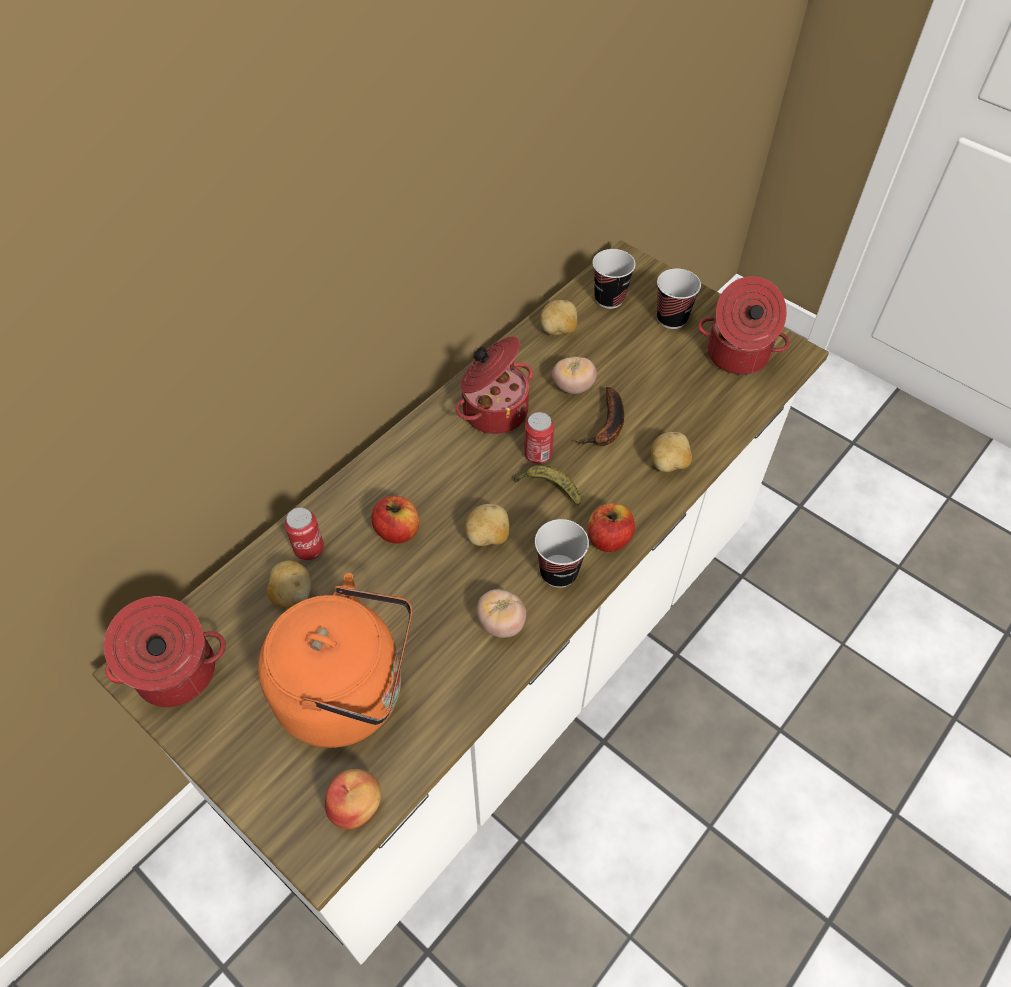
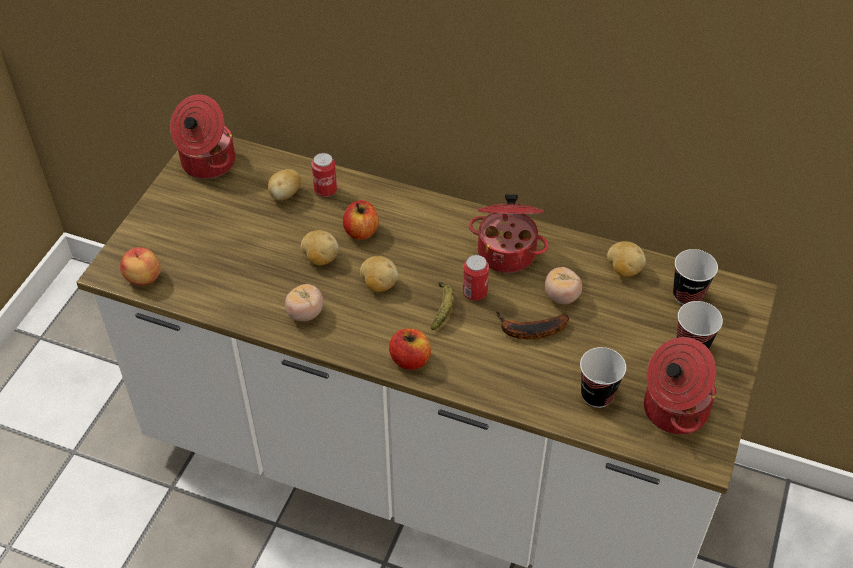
camera: 70 degrees right, 5 degrees down
orange kettle [258,573,412,748] -> none
cup [535,519,589,588] -> cup moved to [580,347,626,408]
potato [651,432,692,472] -> potato moved to [301,230,338,265]

